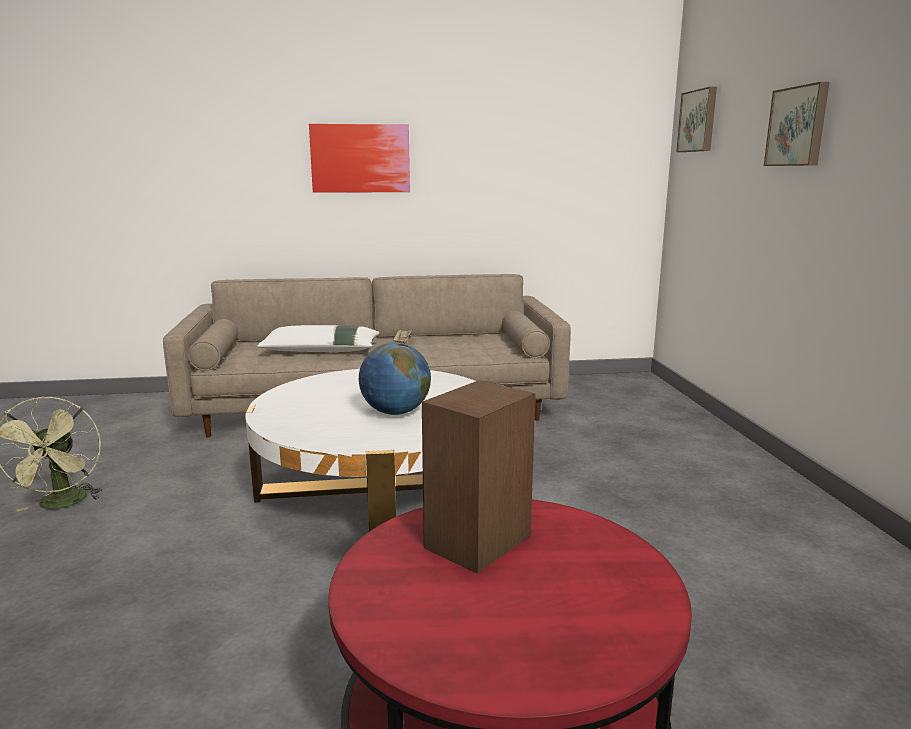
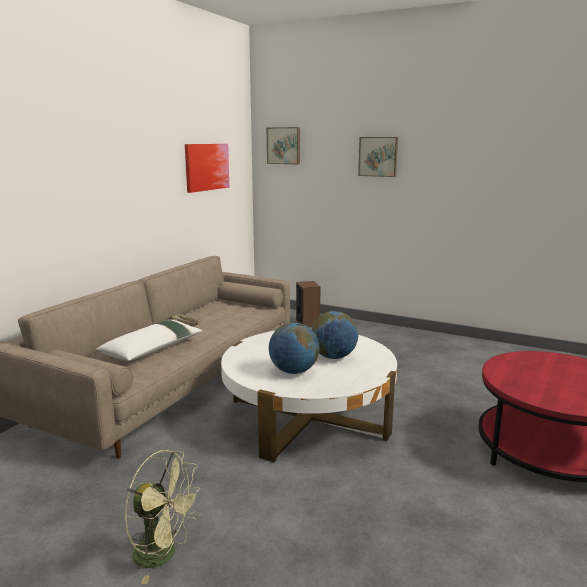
camera: 55 degrees left, 0 degrees up
picture [309,124,410,193] -> picture moved to [185,144,229,193]
speaker [422,380,536,574] -> speaker moved to [296,281,321,327]
none -> globe [269,323,320,374]

